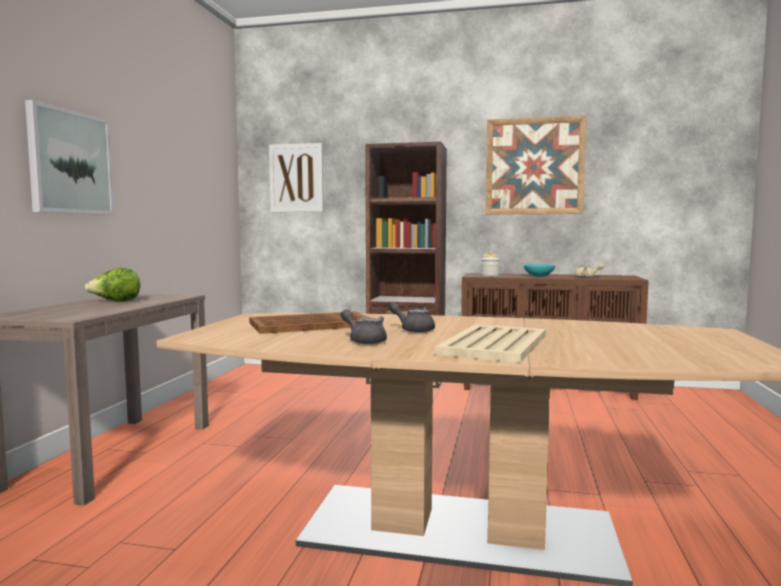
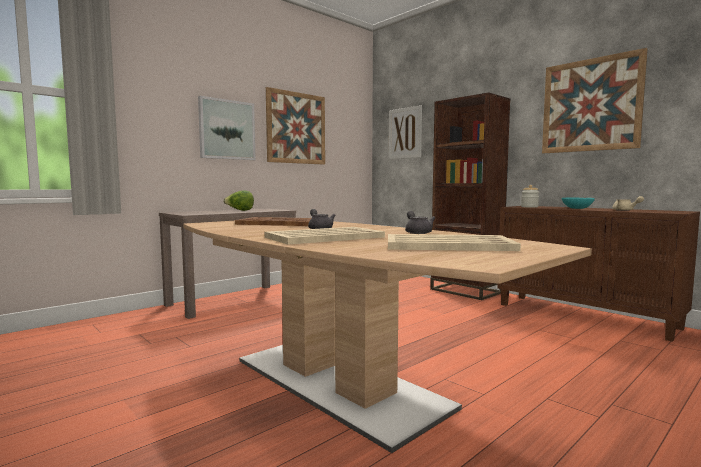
camera: 35 degrees right, 0 degrees up
grey teapot [341,310,387,344] -> grey teapot moved to [405,211,435,234]
none -> picture [266,87,325,165]
none -> beige tray [388,234,521,251]

